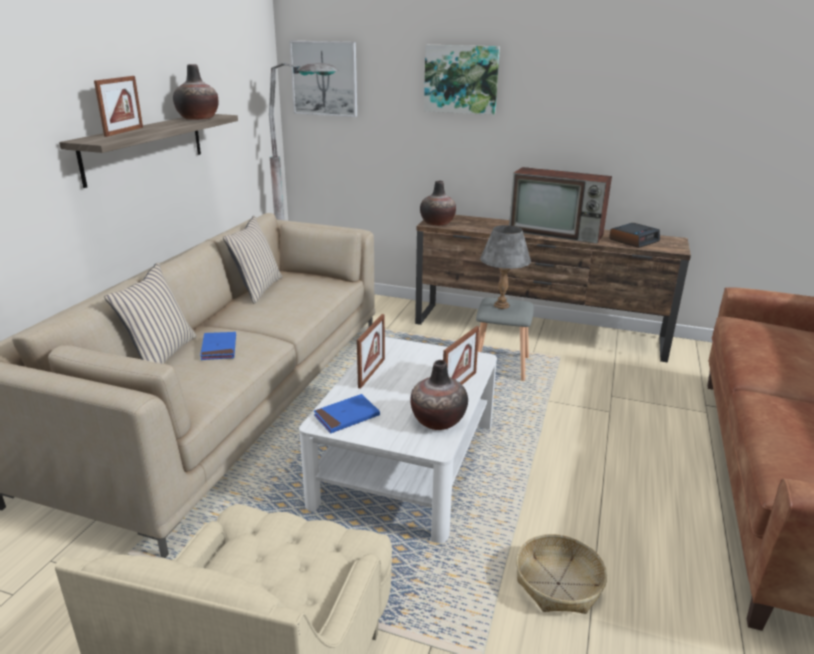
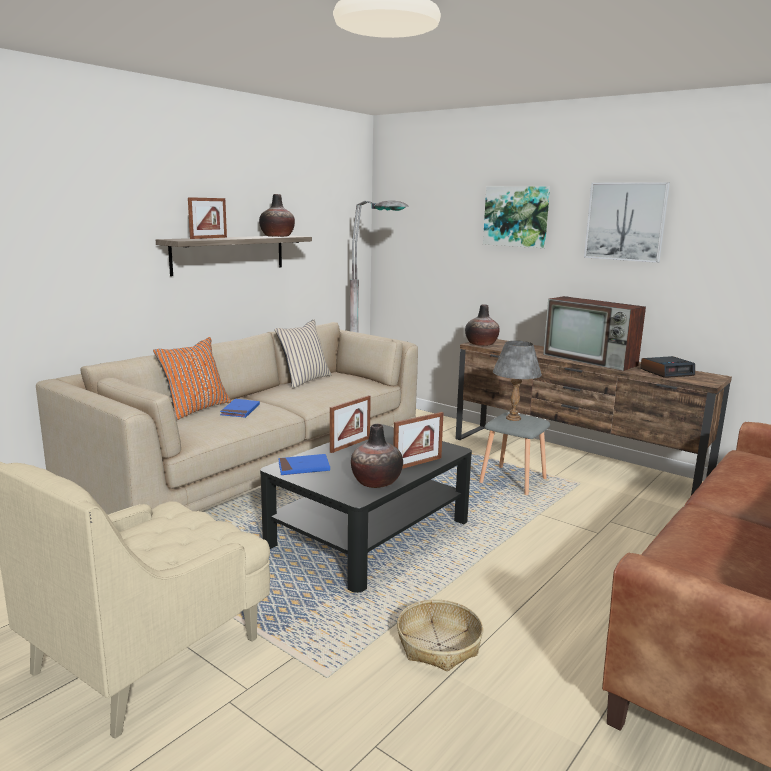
camera: 20 degrees right, 10 degrees down
beige pillow [105,263,197,364] -> orange pillow [153,337,231,420]
picture [289,41,357,117] -> picture moved to [584,182,670,263]
white coffee table [299,337,497,543] -> black coffee table [260,424,472,593]

